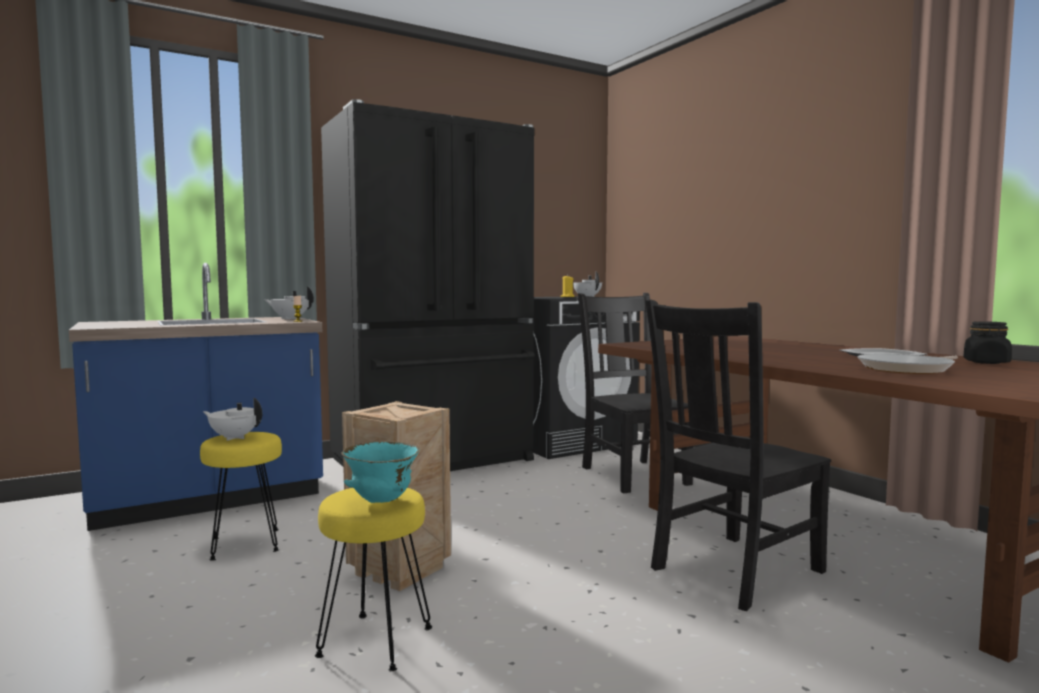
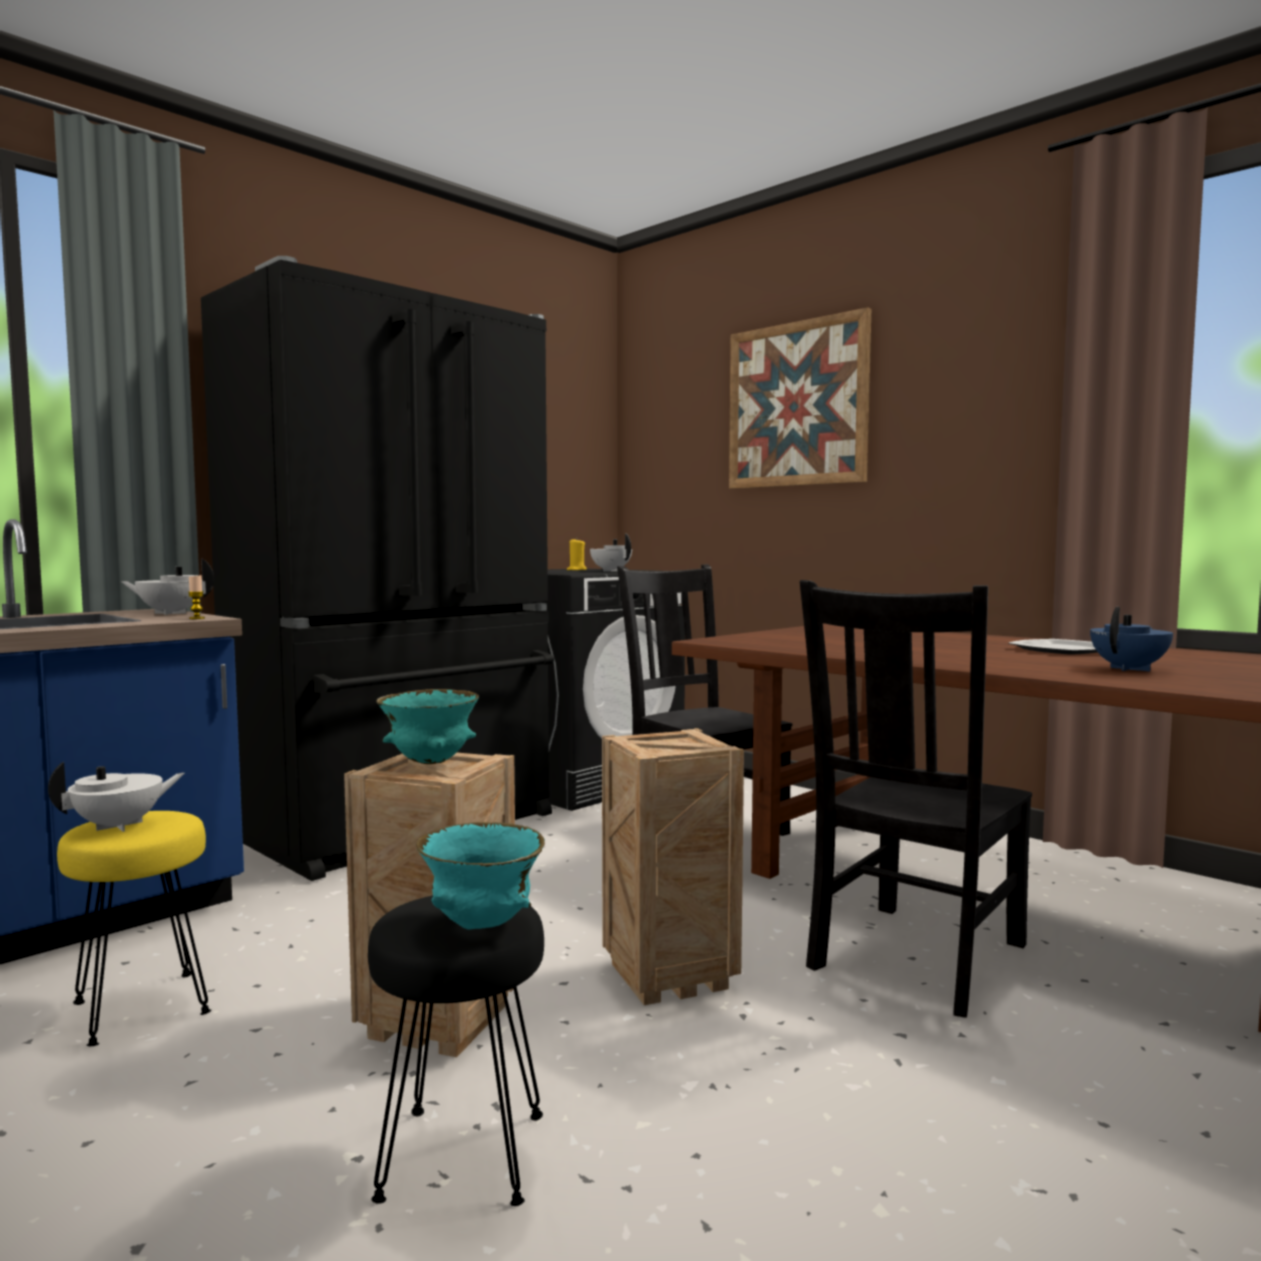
camera: 15 degrees left, 0 degrees up
white teapot [203,398,262,441] -> white teapot turned 135 degrees clockwise [48,762,185,832]
yellow stool [315,488,432,671] -> black stool [368,896,544,1206]
frying pan [858,354,958,374] -> blue teapot [1090,607,1173,672]
black jar [964,321,1012,364] -> none
none -> turquoise bowl [376,689,479,764]
none -> crate [602,728,744,1005]
none -> picture [729,307,871,489]

